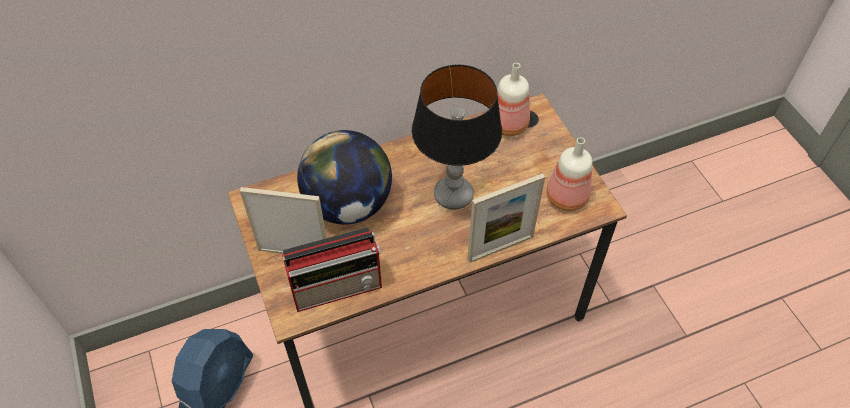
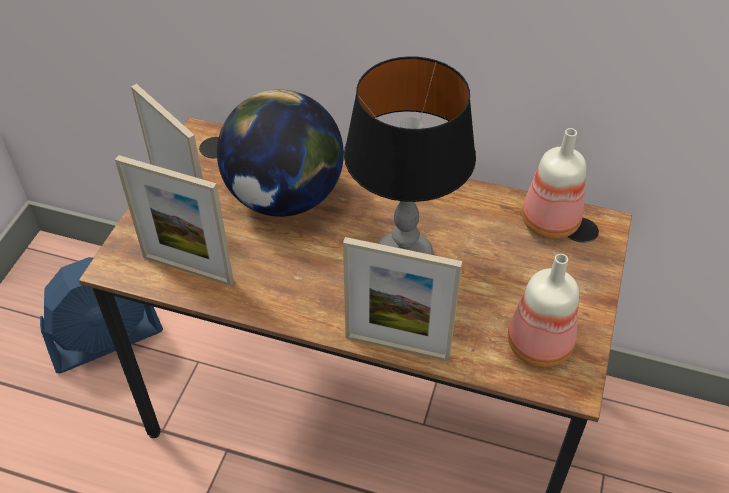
camera: 40 degrees right, 5 degrees down
radio [282,227,382,312] -> picture frame [115,155,234,286]

